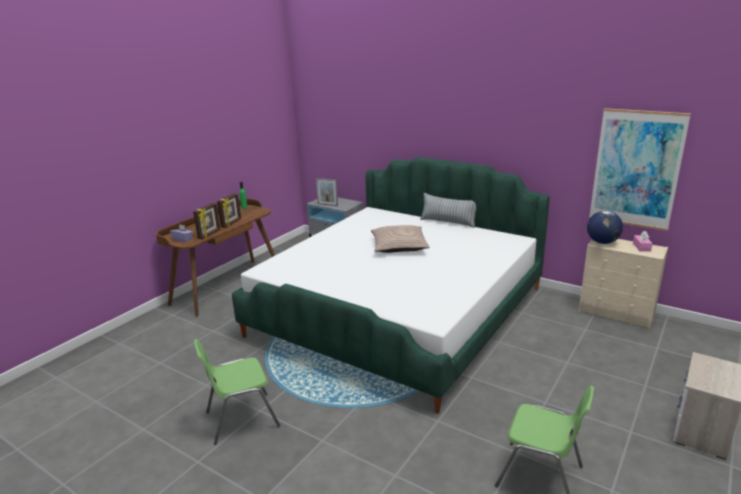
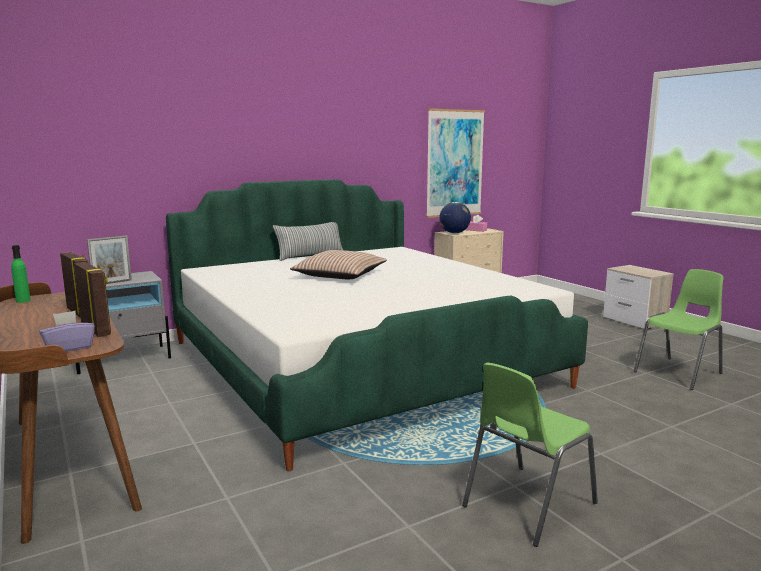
camera: 65 degrees left, 10 degrees down
green chair [194,339,280,445] -> green chair turned 45 degrees clockwise [462,363,598,547]

